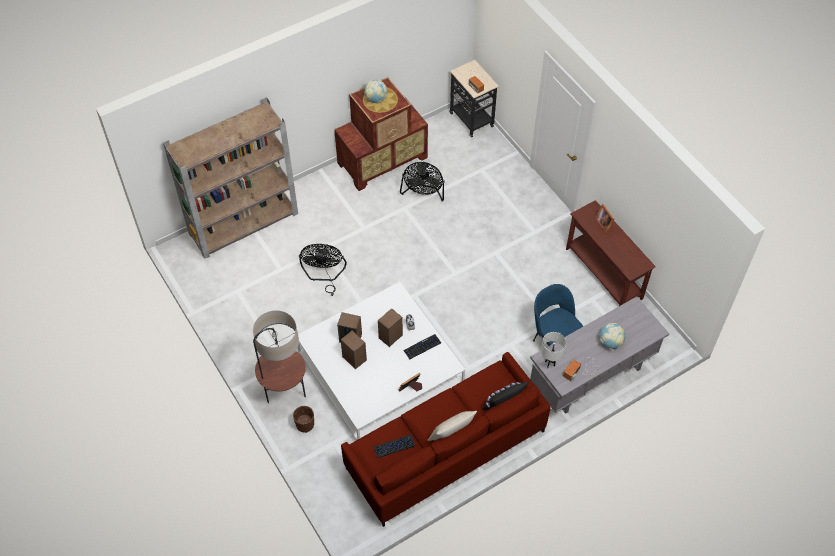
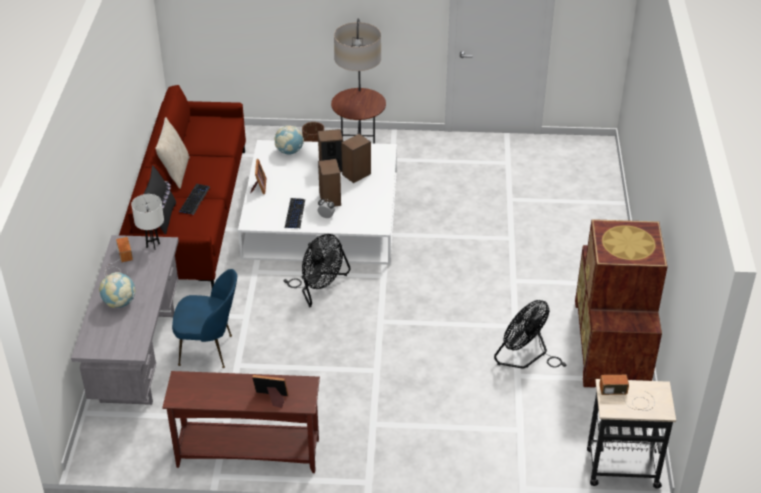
camera: 125 degrees right, 15 degrees down
brown bookcase [163,97,298,259] -> none
black fan [299,244,347,296] -> black fan moved to [283,234,351,308]
globe [364,80,387,103] -> globe moved to [274,126,304,155]
keyboard [374,434,415,458] -> keyboard moved to [179,184,210,215]

